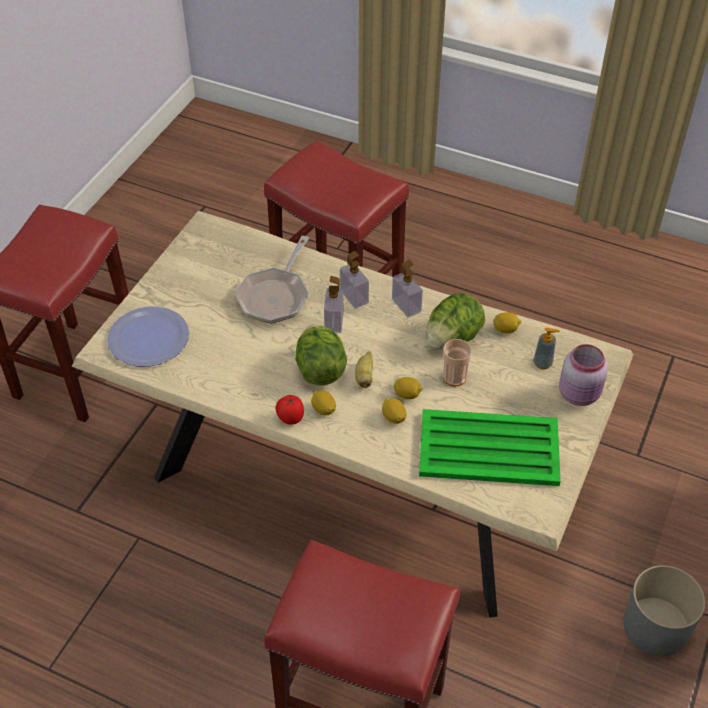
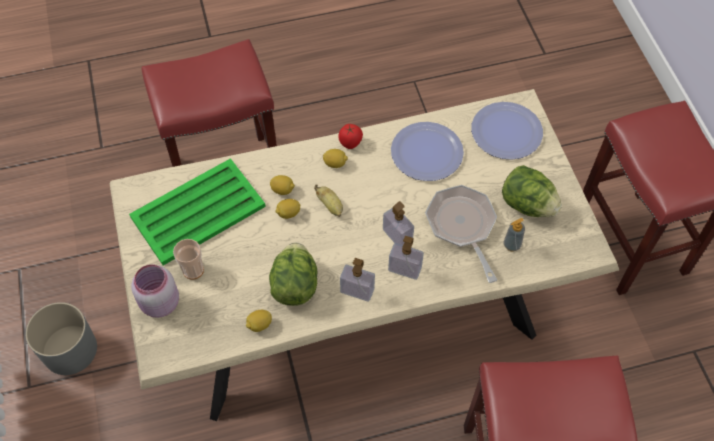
camera: 140 degrees right, 10 degrees up
lettuce [295,324,347,386] -> lettuce moved to [502,165,562,217]
cup [443,339,472,386] -> cup moved to [173,239,204,280]
soap dispenser [533,327,560,369] -> soap dispenser moved to [504,218,525,252]
none -> plate [391,122,464,181]

